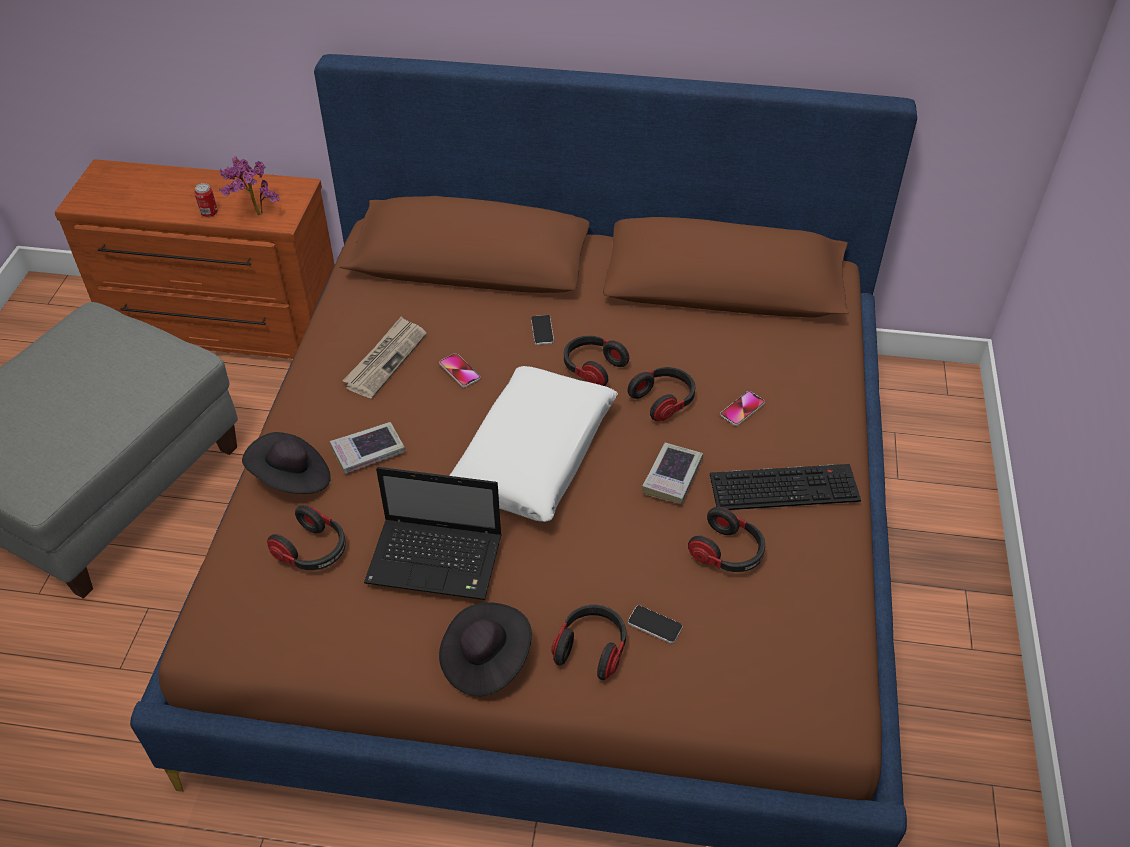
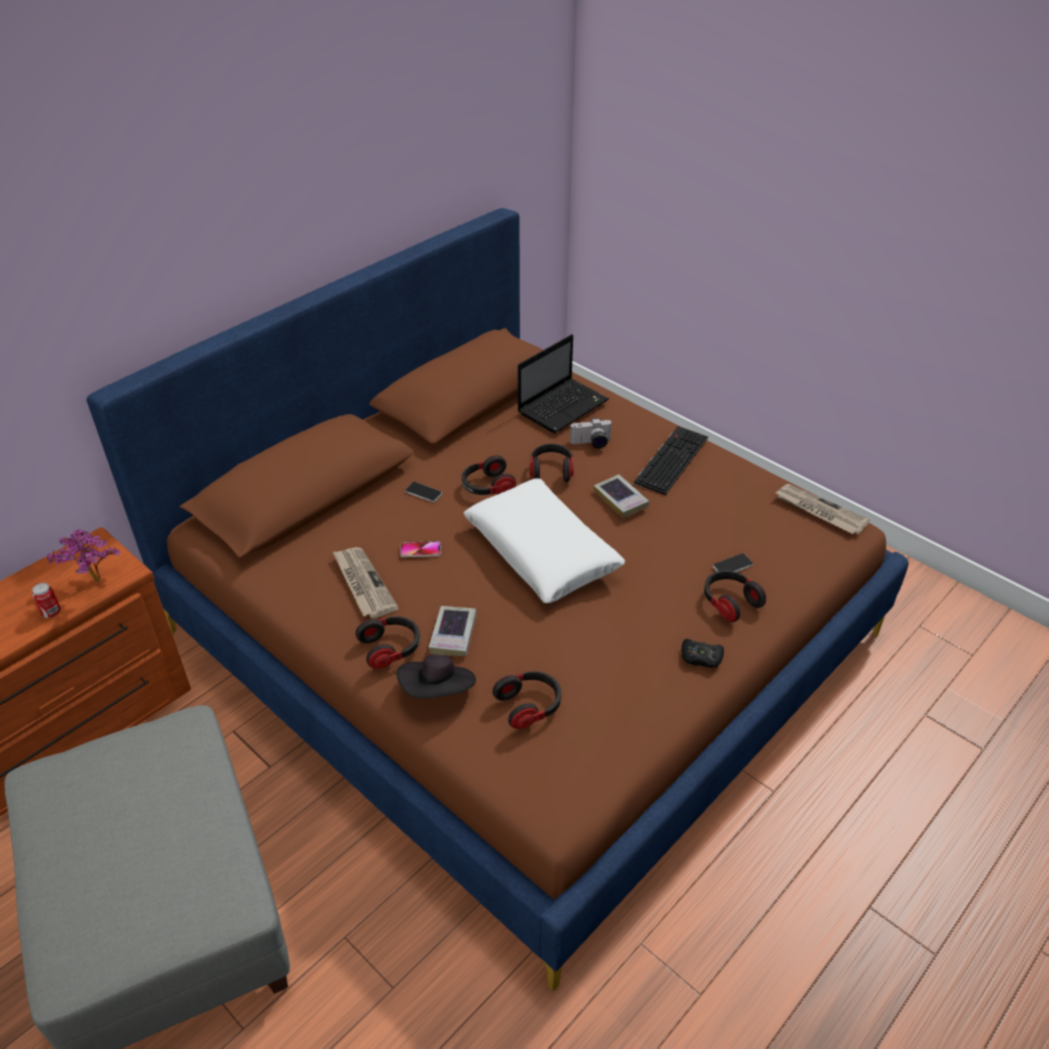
camera: 55 degrees left, 5 degrees down
laptop [364,467,502,600] -> laptop moved to [518,334,609,433]
black hat [439,602,532,696] -> black game controller [681,639,724,668]
headphones [688,507,765,572] -> headphones moved to [356,616,420,669]
phone [720,391,765,426] -> camera [570,418,613,449]
none -> newspaper [775,484,870,534]

